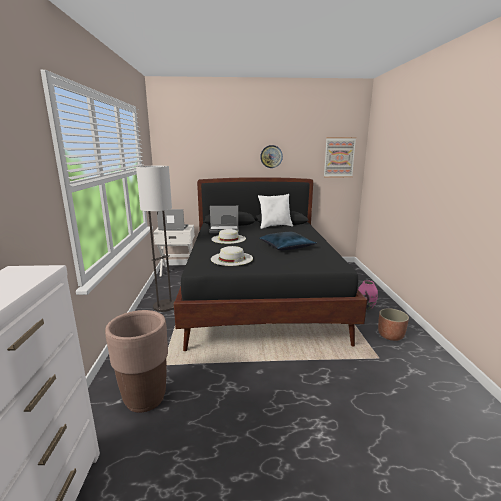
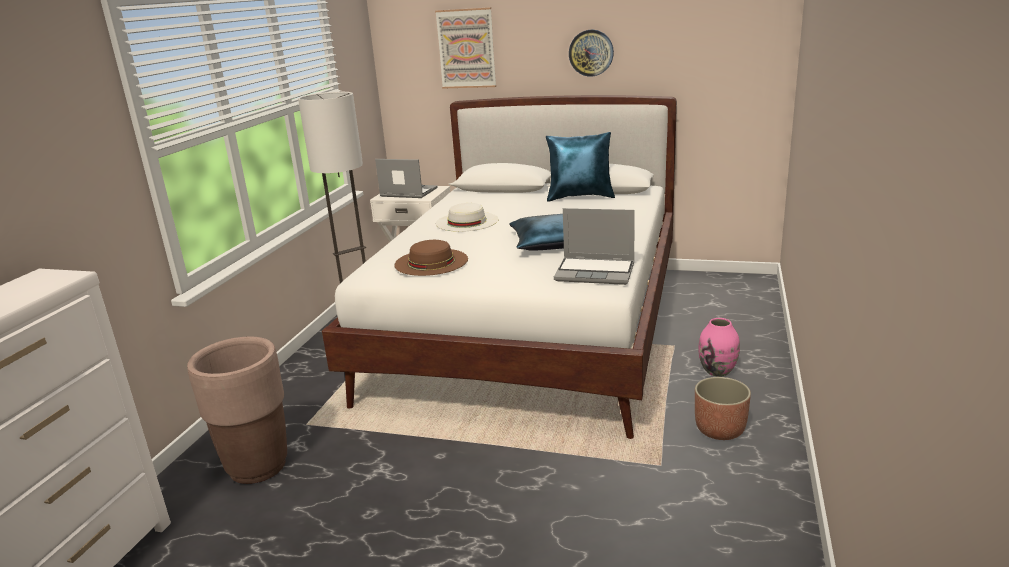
camera: 20 degrees right, 5 degrees up
black bed [174,177,367,351] -> white bed [322,95,677,439]
laptop [209,206,239,233] -> laptop moved to [554,208,635,285]
white hat [211,246,253,266] -> brown hat [394,240,468,276]
white pillow [258,194,293,229] -> blue pillow [546,132,615,202]
picture [324,137,356,177] -> picture moved to [435,7,496,89]

